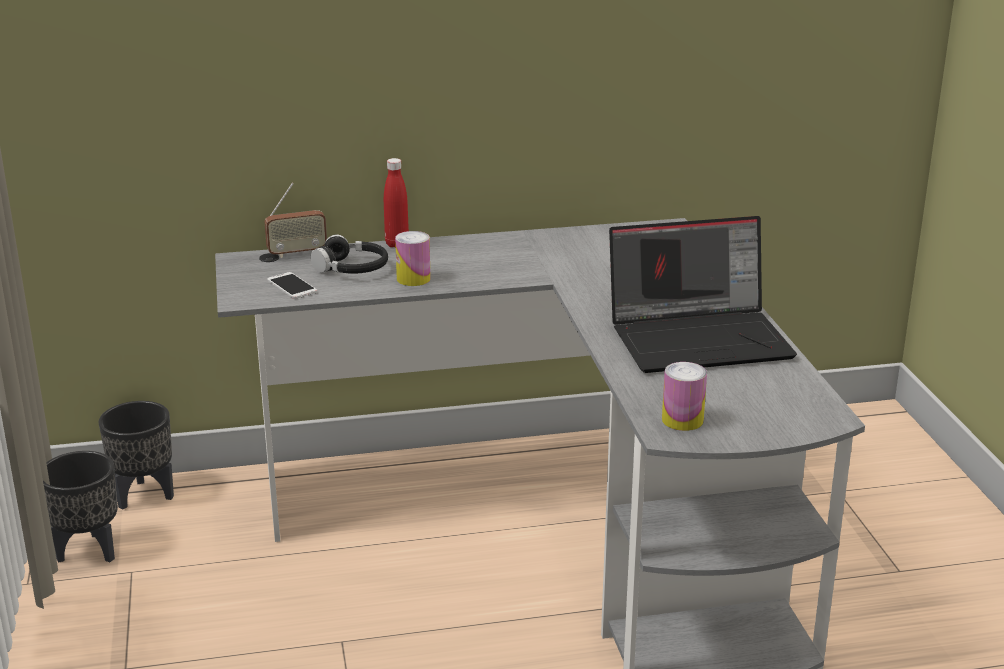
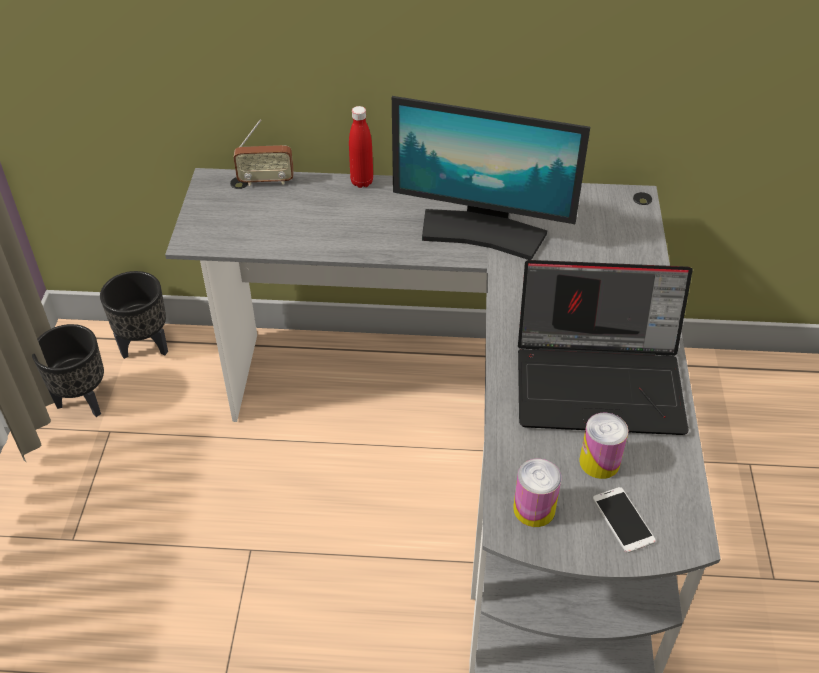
camera: 15 degrees right, 20 degrees up
phone [267,272,317,299] -> phone moved to [593,487,656,553]
black headphones [311,235,388,274] -> none
can [395,231,431,286] -> can moved to [579,413,628,479]
none -> monitor [392,96,590,260]

